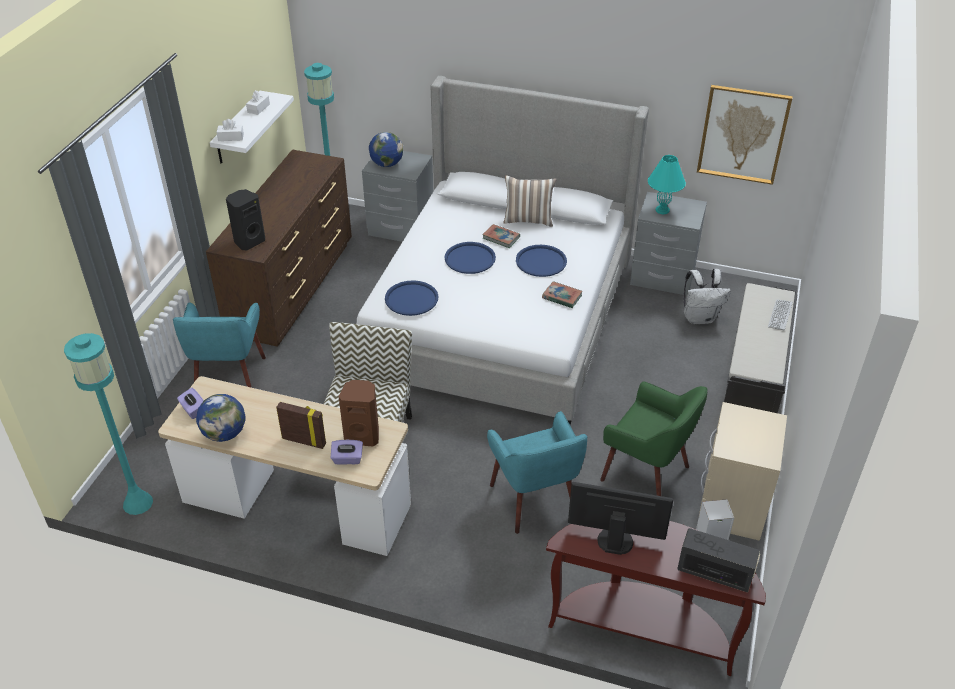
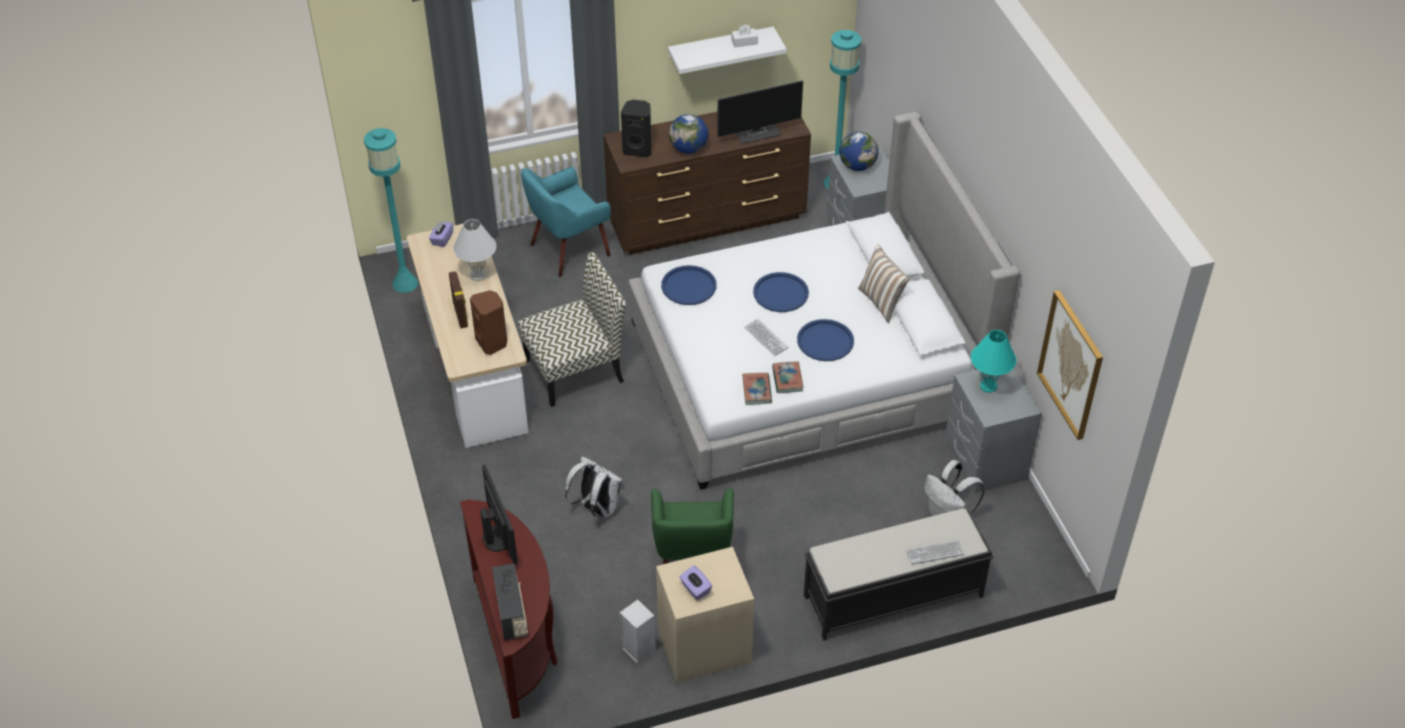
camera: 55 degrees right, 5 degrees up
globe [196,394,246,442] -> globe moved to [669,114,708,154]
white tissue box [217,119,244,141] -> none
purple tissue box [331,440,363,465] -> purple tissue box moved to [680,565,712,600]
book [482,224,520,248] -> book moved to [742,373,772,405]
turquoise armchair [487,411,587,534] -> white backpack [565,456,625,518]
none -> white table lamp [453,219,496,281]
none -> monitor [717,80,803,144]
none -> keyboard [744,319,789,356]

